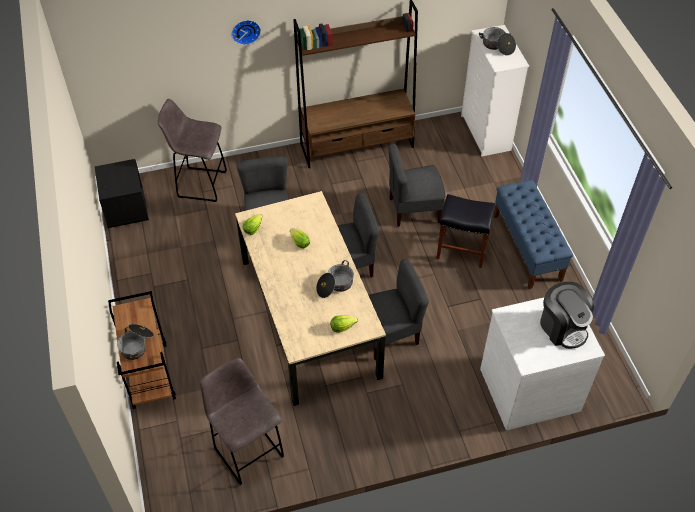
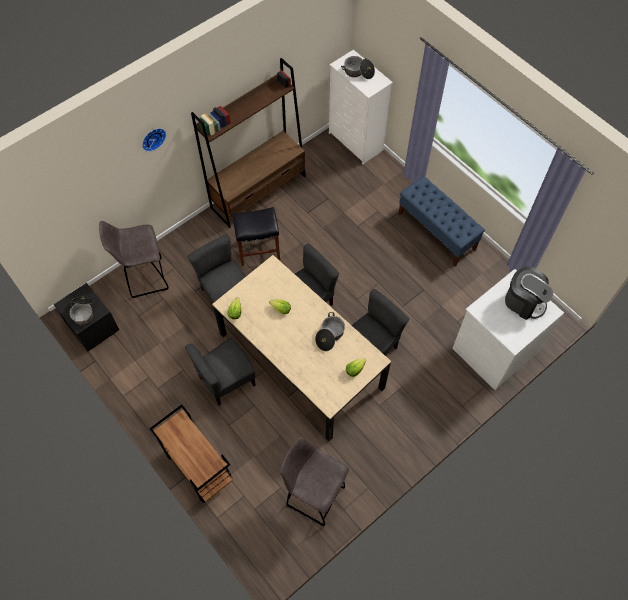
camera: 25 degrees left, 10 degrees up
cooking pot [117,324,154,360] -> cooking pot moved to [69,297,94,325]
grey chair [388,144,445,227] -> grey chair moved to [185,338,256,406]
black stool [436,194,495,268] -> black stool moved to [233,207,280,266]

